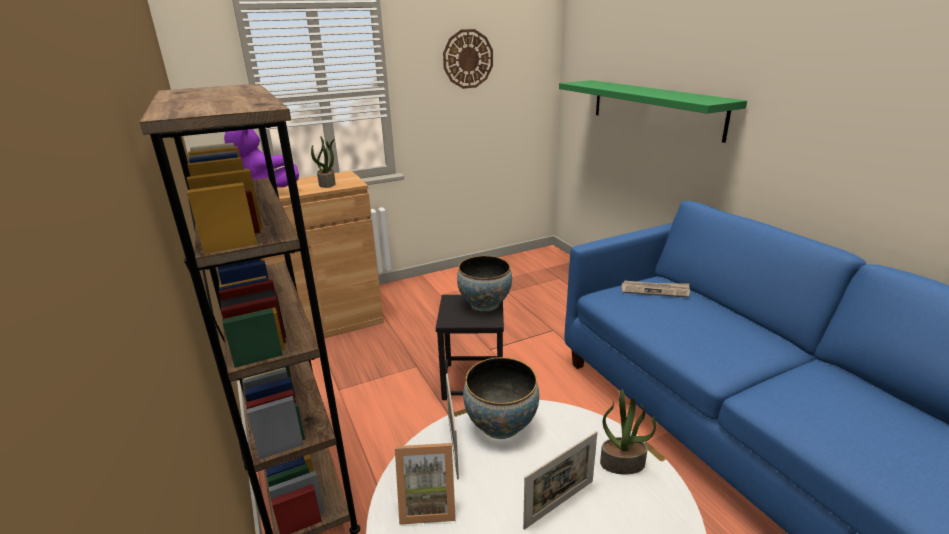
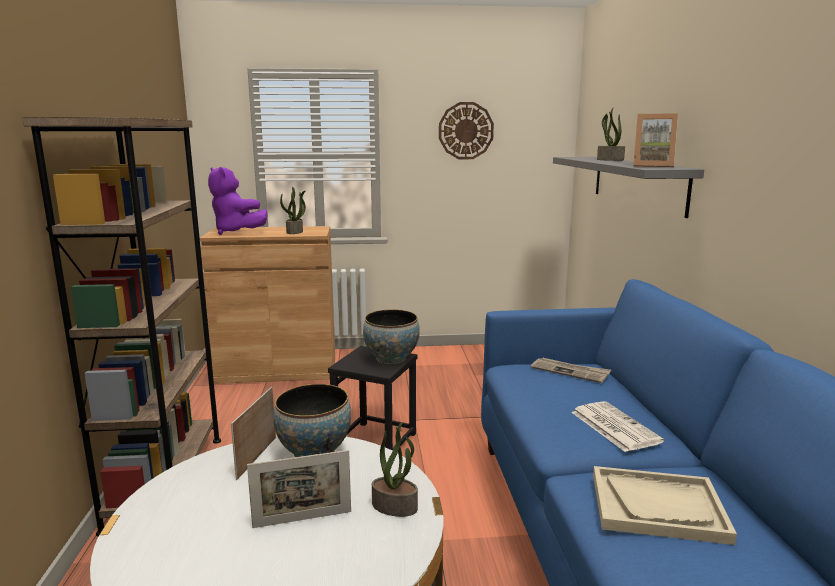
camera: 20 degrees right, 10 degrees down
picture frame [395,443,456,525] -> picture frame moved to [633,114,678,167]
green shelf [559,80,747,143] -> grey shelf [553,157,704,218]
none -> newspaper [571,401,664,452]
none -> beige tray [593,466,737,545]
none -> potted plant [597,108,625,161]

